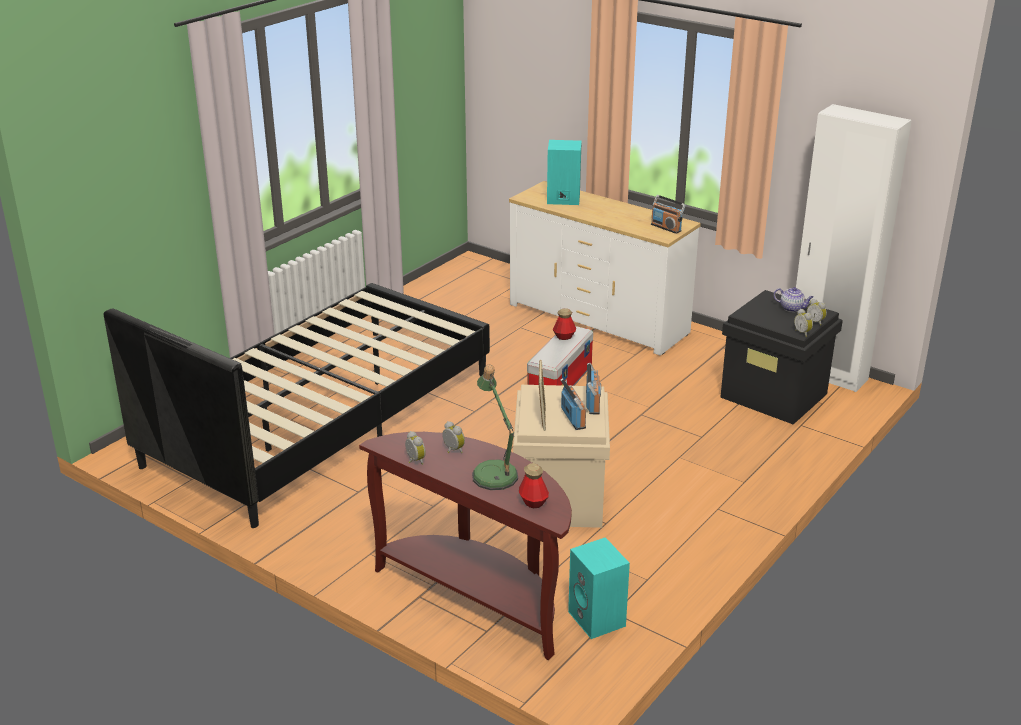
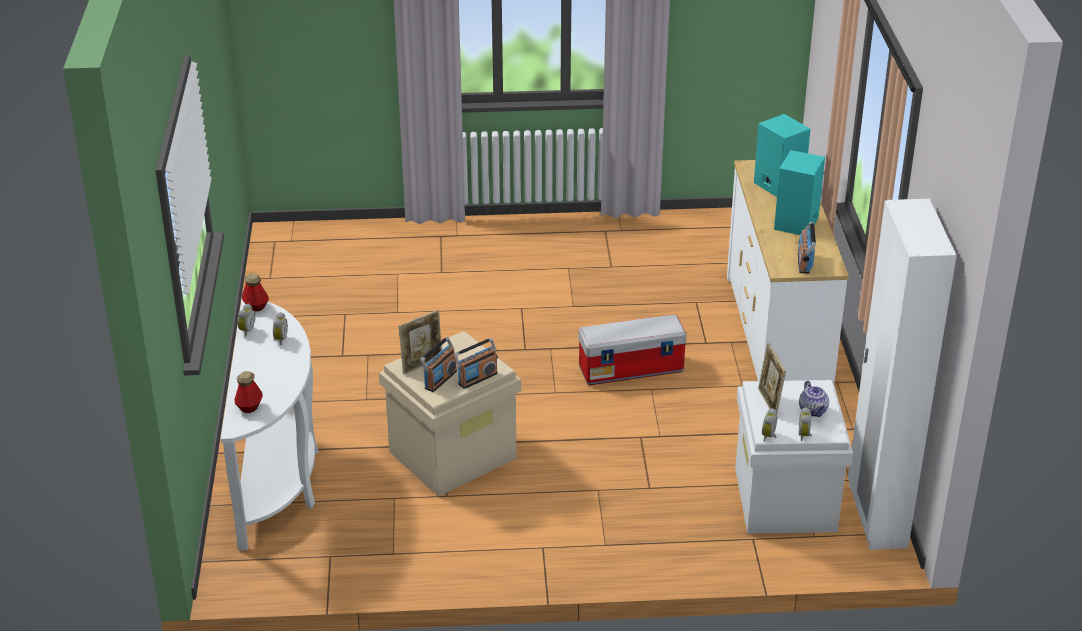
camera: 50 degrees right, 5 degrees up
black bed [104,283,490,528] -> none
brown console table [359,432,572,660] -> white console table [221,299,319,550]
table lamp [472,364,518,490] -> none
bottle [553,308,576,340] -> bottle moved to [242,273,269,311]
turquoise speaker [568,537,630,639] -> turquoise speaker moved to [774,150,825,235]
black storage box [720,290,843,424] -> white storage box [735,380,853,534]
none -> picture frame [758,342,786,412]

